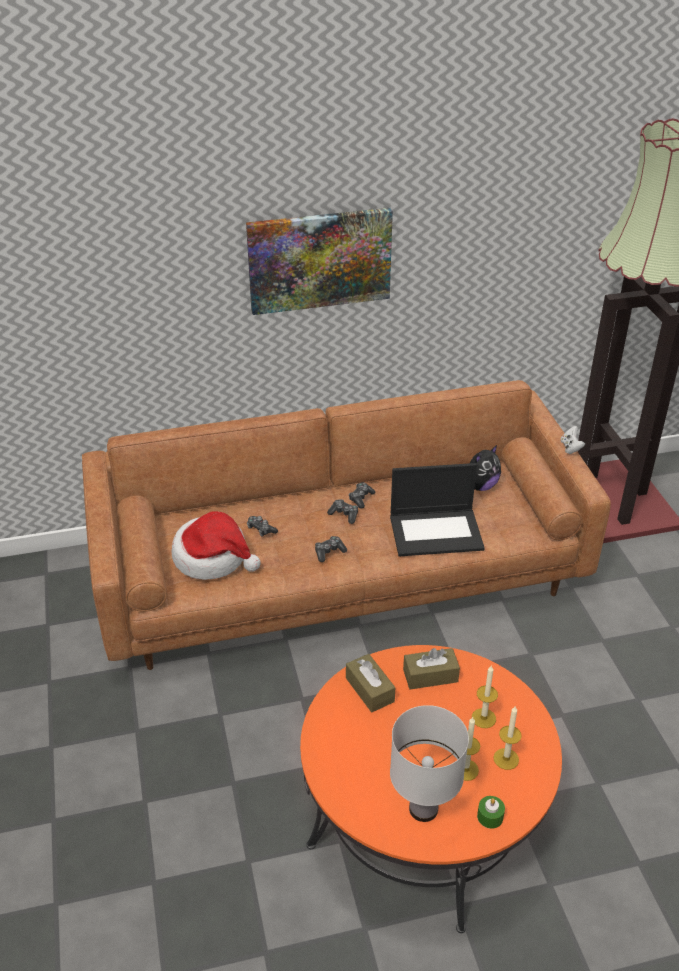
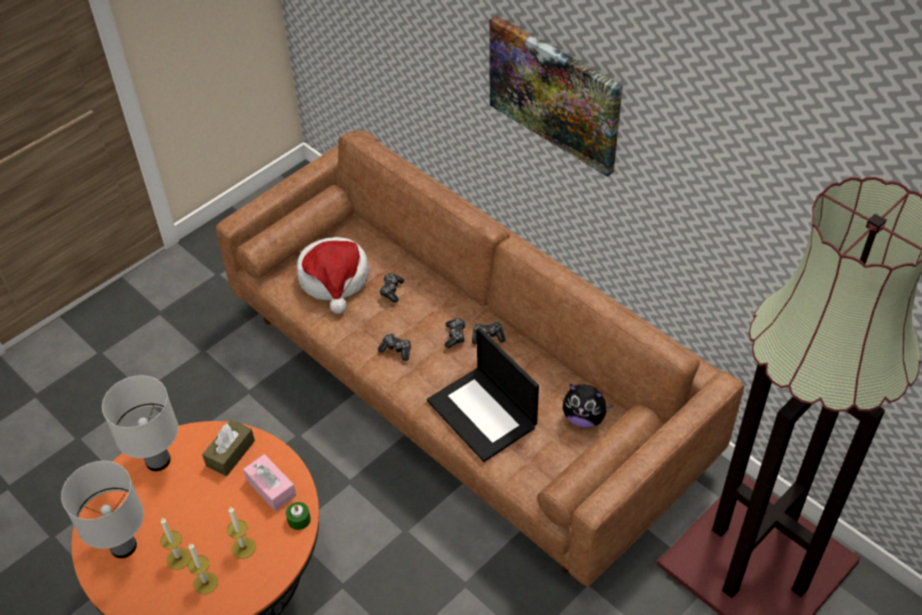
camera: 60 degrees right, 10 degrees up
brown tissue box [403,648,460,690] -> pink tissue box [243,454,296,511]
green candle [477,796,505,829] -> green candle moved to [286,502,311,530]
white game controller [561,426,585,454] -> none
none -> white table lamp [102,375,178,471]

